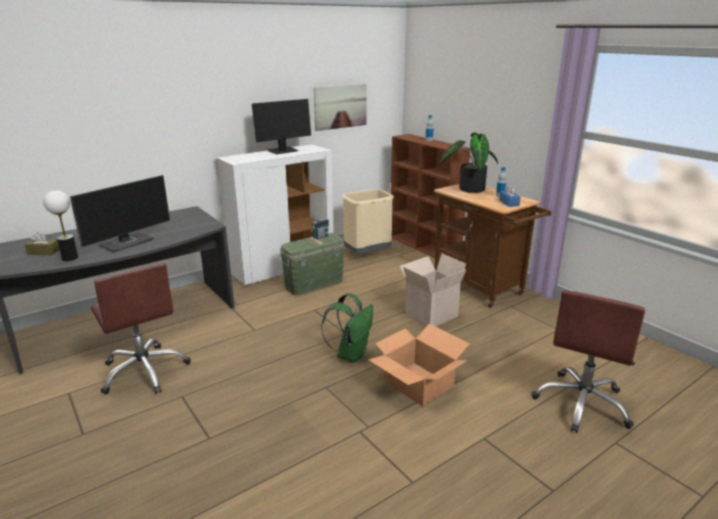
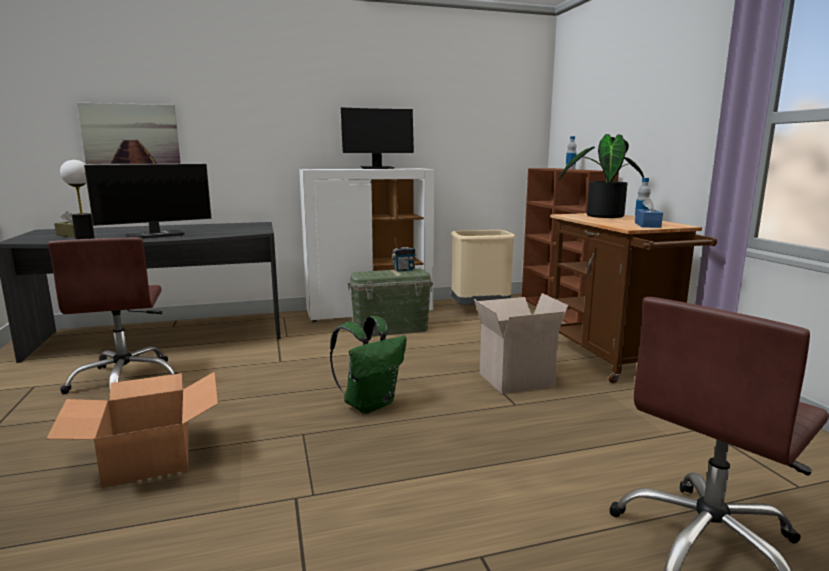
camera: 20 degrees right, 10 degrees down
picture [314,84,367,131] -> picture moved to [77,103,181,164]
cardboard box [368,323,469,406] -> cardboard box moved to [46,372,218,487]

